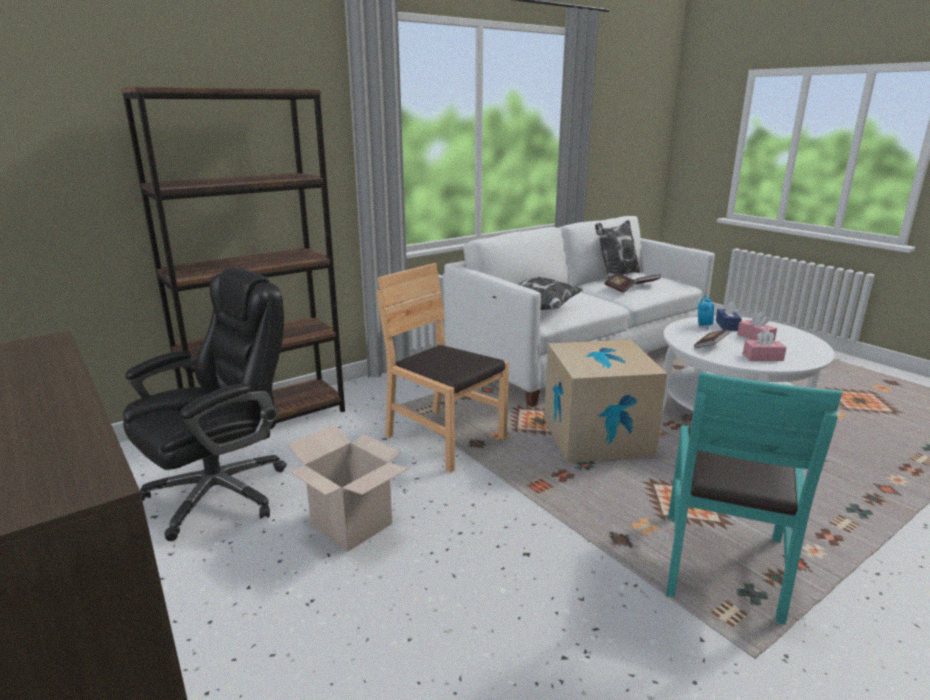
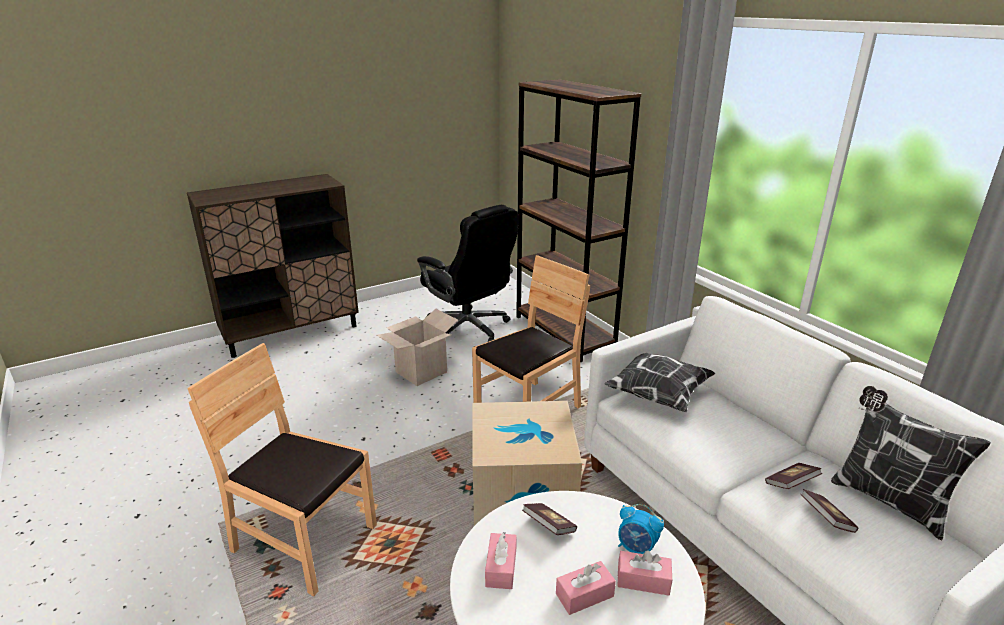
camera: 95 degrees right, 5 degrees up
turquoise chair [666,372,842,625] -> brown chair [188,343,377,596]
blue tissue box [716,301,742,331] -> pink tissue box [617,550,672,595]

